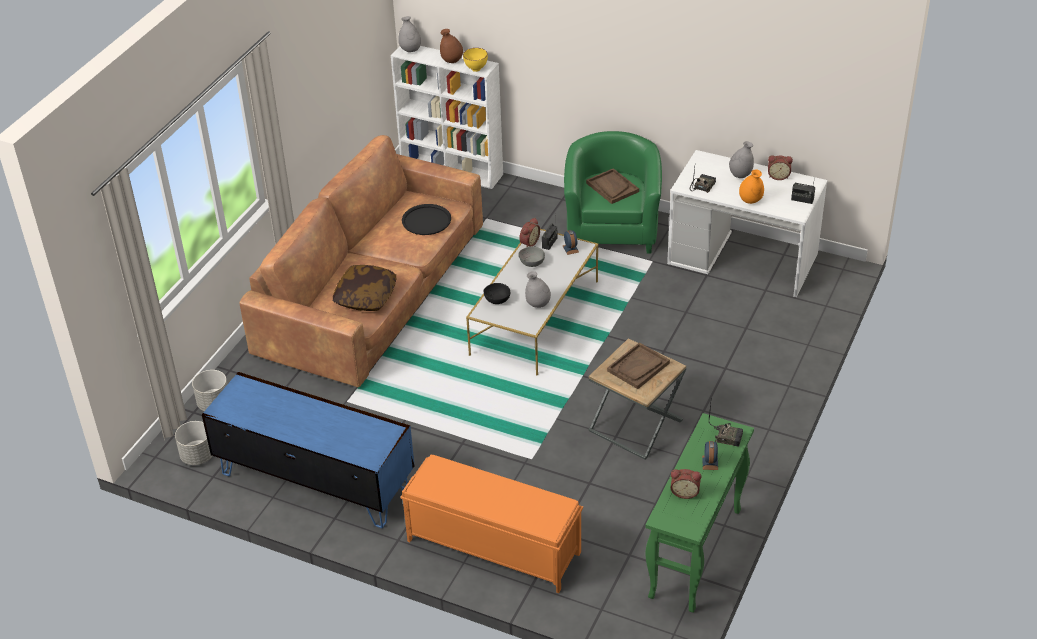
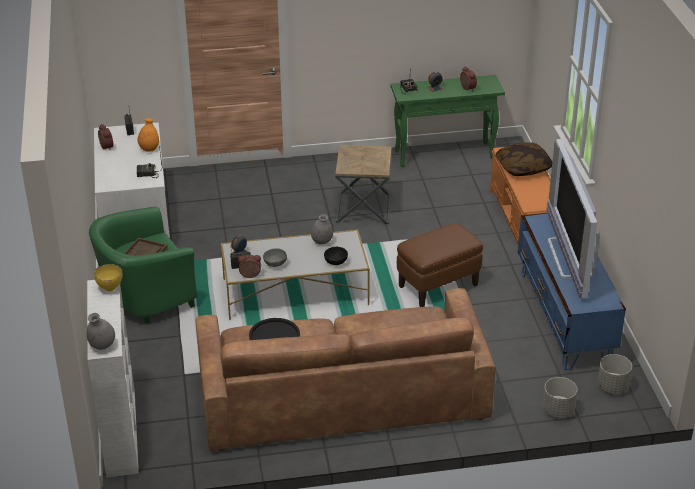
camera: 125 degrees left, 5 degrees down
pillow [333,265,396,311] -> pillow moved to [496,143,552,176]
brown vase [440,29,463,63] -> none
brown tray [607,342,670,389] -> none
grey vase [729,141,754,178] -> none
none -> brown ottoman [397,223,483,307]
none -> television [547,139,600,298]

